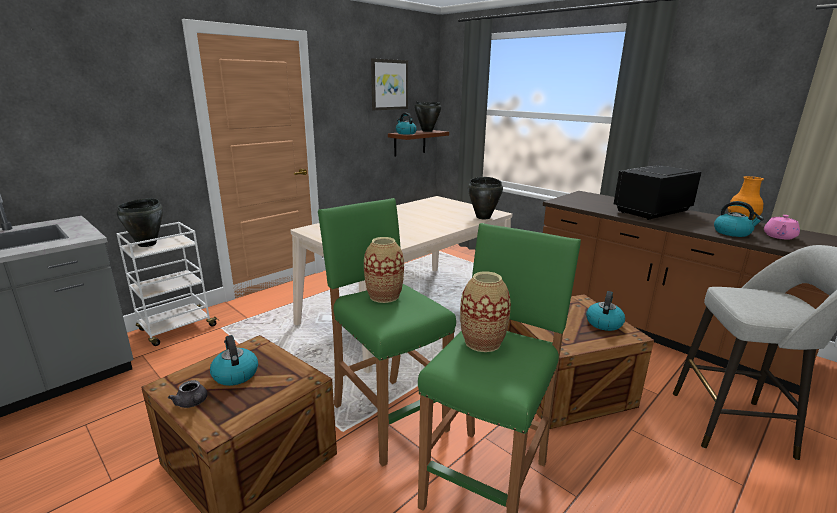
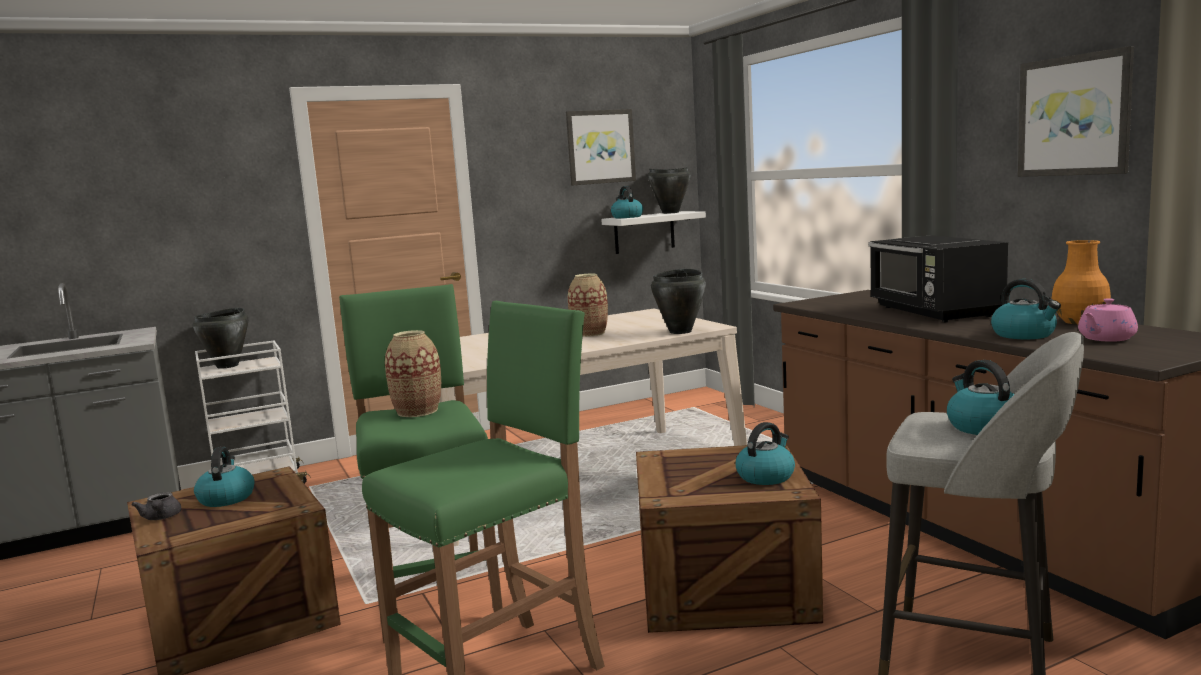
camera: 20 degrees right, 10 degrees down
brown shelf [388,130,449,157] -> white shelf [601,211,706,254]
vase [460,272,511,352] -> vase moved to [568,273,608,337]
black microwave [614,165,702,220] -> black microwave turned 90 degrees counterclockwise [868,235,1008,322]
none -> kettle [947,360,1015,435]
none -> picture [1018,46,1134,177]

